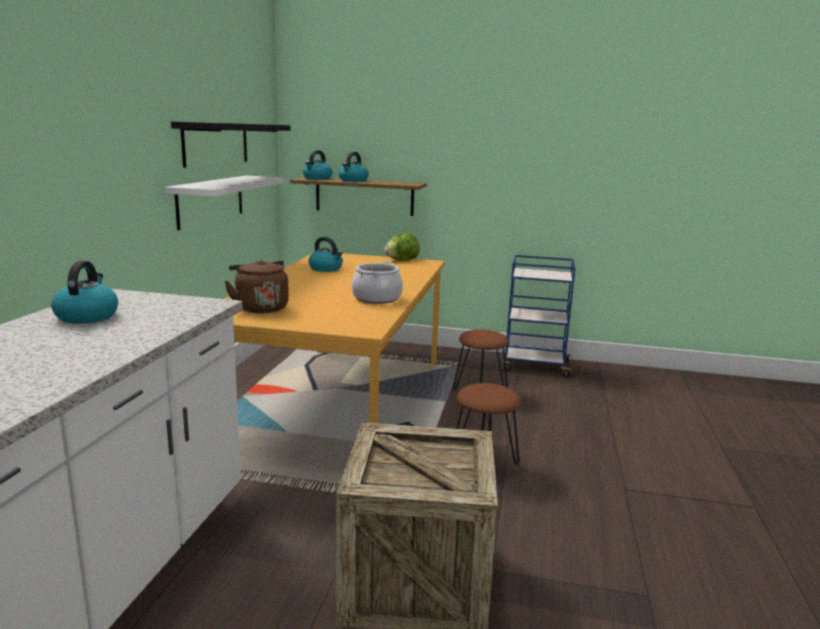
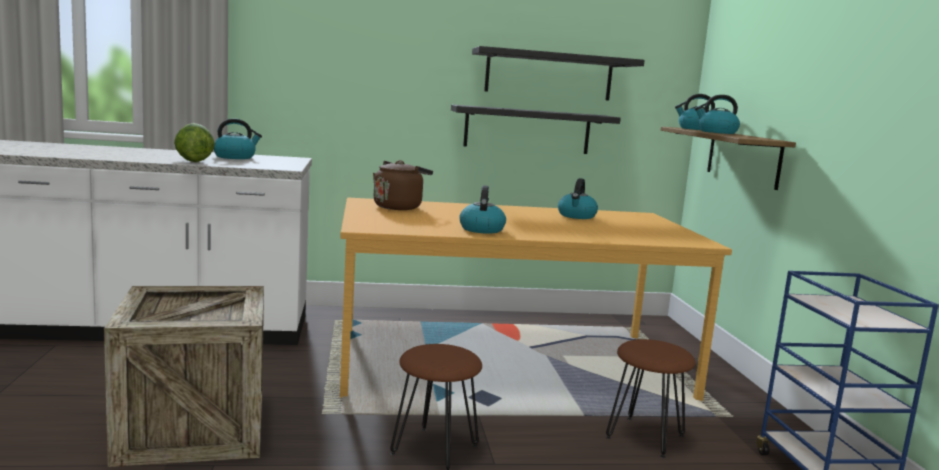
camera: 70 degrees right, 5 degrees down
white shelf [165,176,286,230] -> black shelf [451,104,621,154]
cooking pot [352,261,403,304] -> kettle [459,185,506,234]
lettuce [384,233,420,261] -> lettuce moved to [174,123,215,162]

